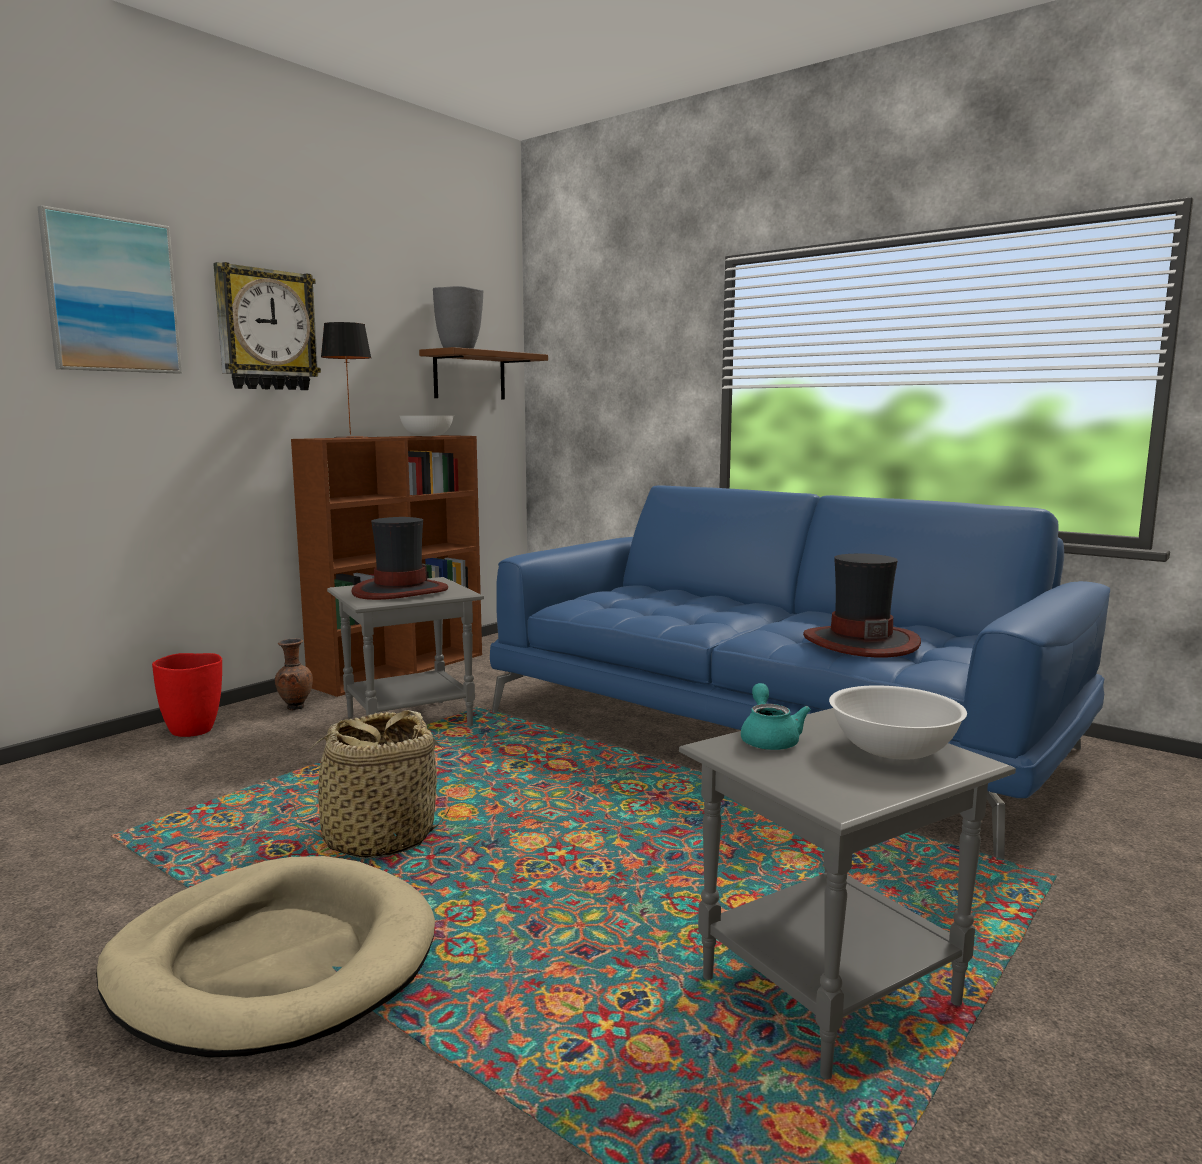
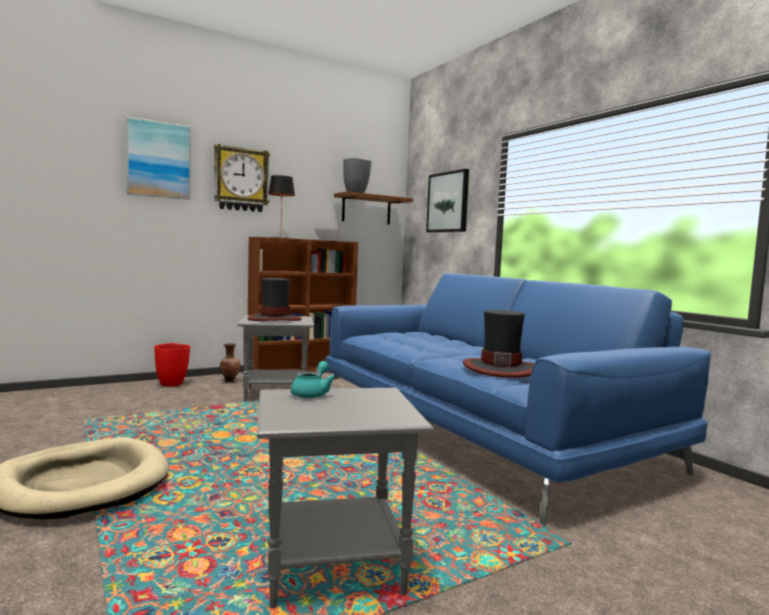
camera: 20 degrees right, 5 degrees down
basket [292,710,450,859] -> none
white bowl [829,685,967,760] -> none
none -> picture [426,169,469,232]

